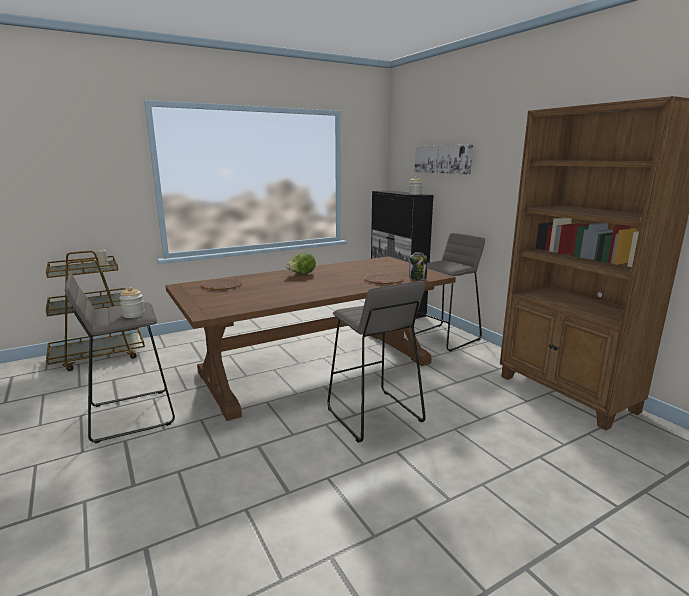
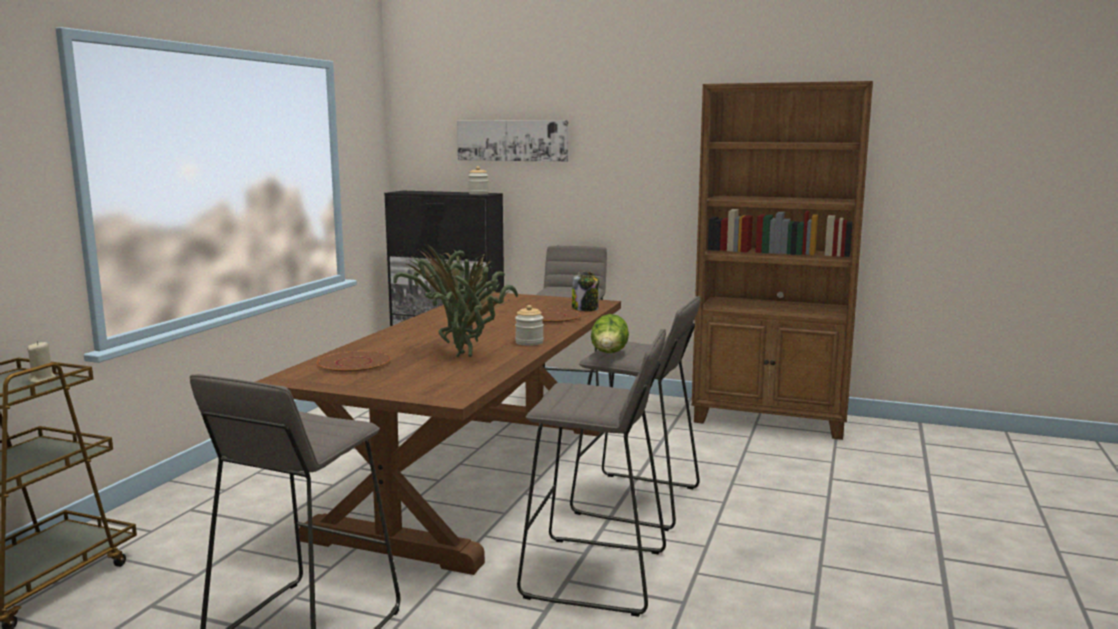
camera: 40 degrees left, 5 degrees down
jar [119,287,145,318] -> jar moved to [515,305,544,346]
lettuce [286,253,316,274] -> lettuce moved to [591,314,629,353]
none -> potted plant [393,242,518,357]
none -> grey stool [517,329,666,617]

